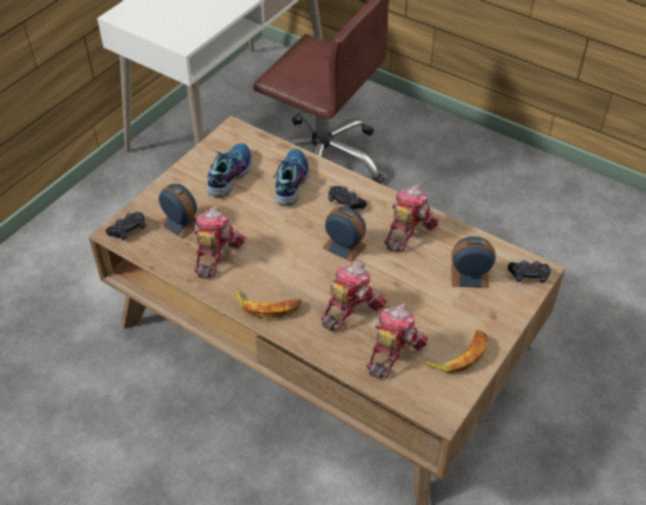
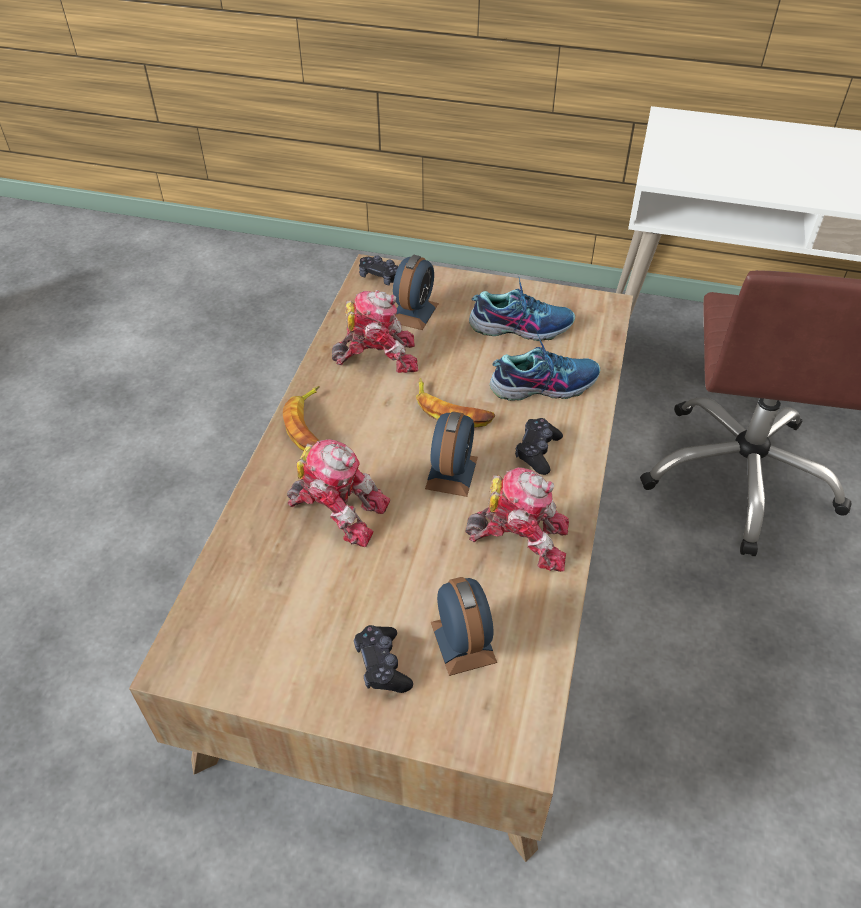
camera: 70 degrees right, 0 degrees up
toy robot [366,303,428,379] -> none
banana [424,330,488,373] -> banana moved to [416,378,496,428]
black game controller [508,260,551,283] -> black game controller moved to [354,625,413,693]

